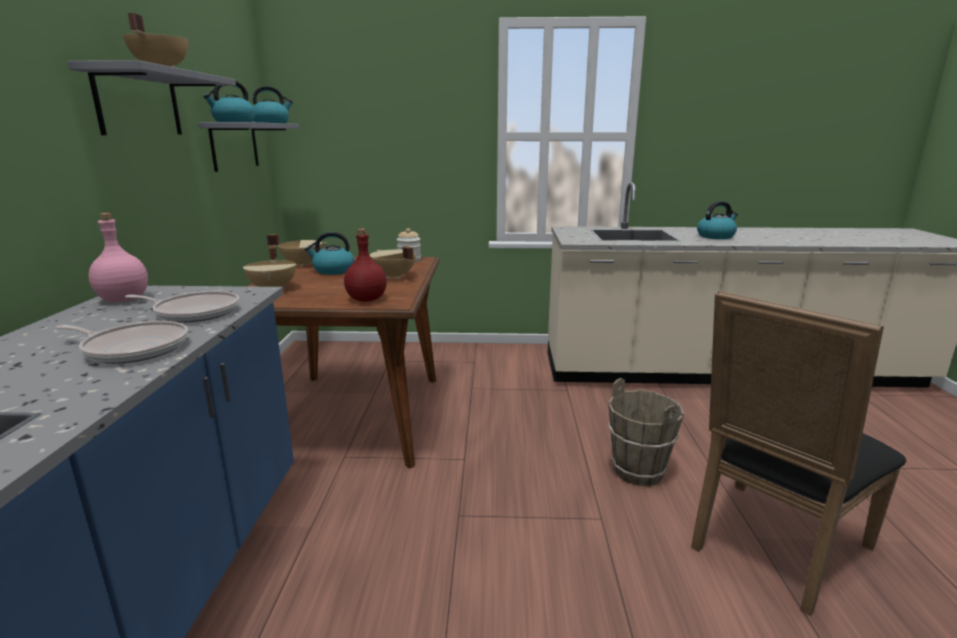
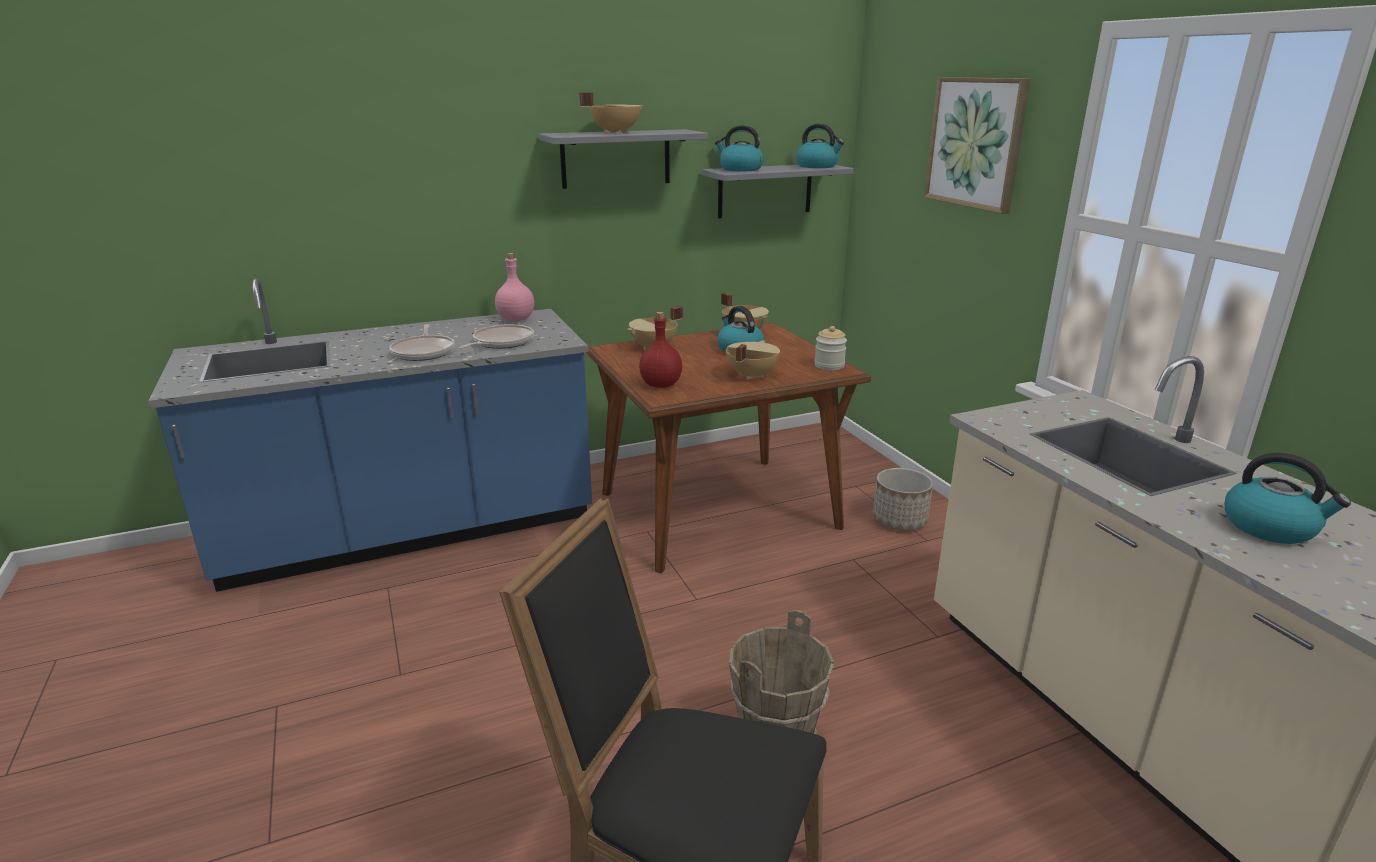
camera: 65 degrees right, 5 degrees up
frying pan [125,291,239,323] -> frying pan turned 135 degrees counterclockwise [459,324,534,349]
none -> planter [873,468,933,530]
none -> picture [924,77,1031,214]

